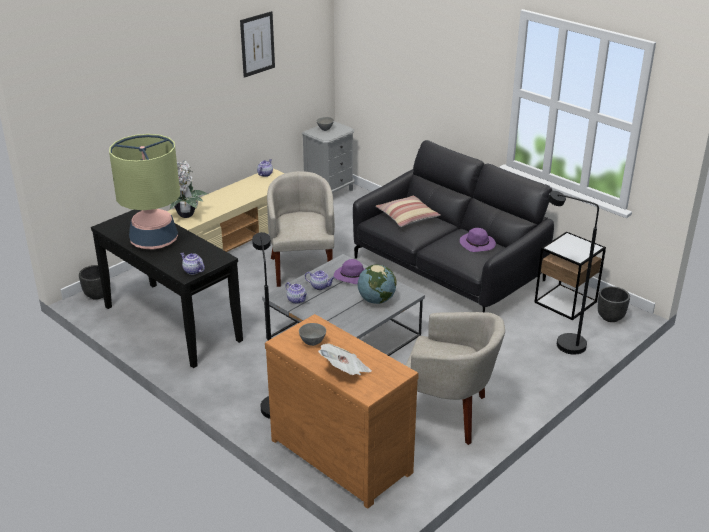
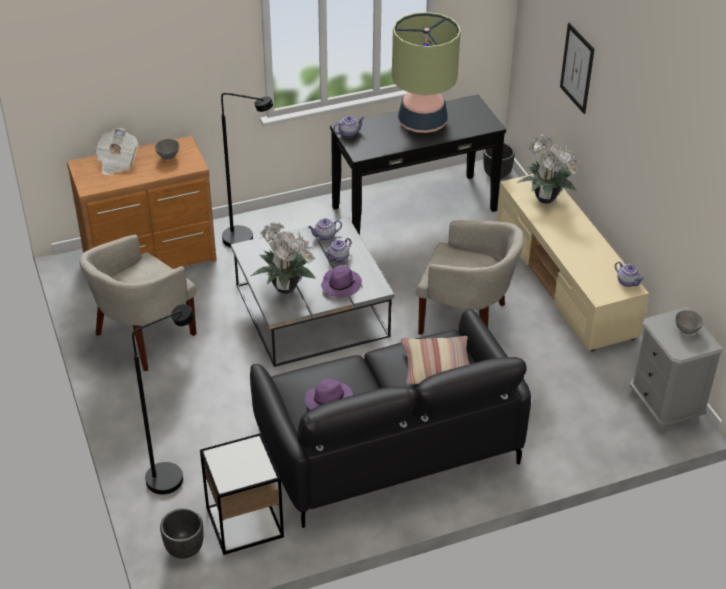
camera: 115 degrees right, 10 degrees up
picture [240,11,275,78] -> picture moved to [560,23,595,114]
globe [358,264,397,304] -> potted plant [251,221,316,294]

